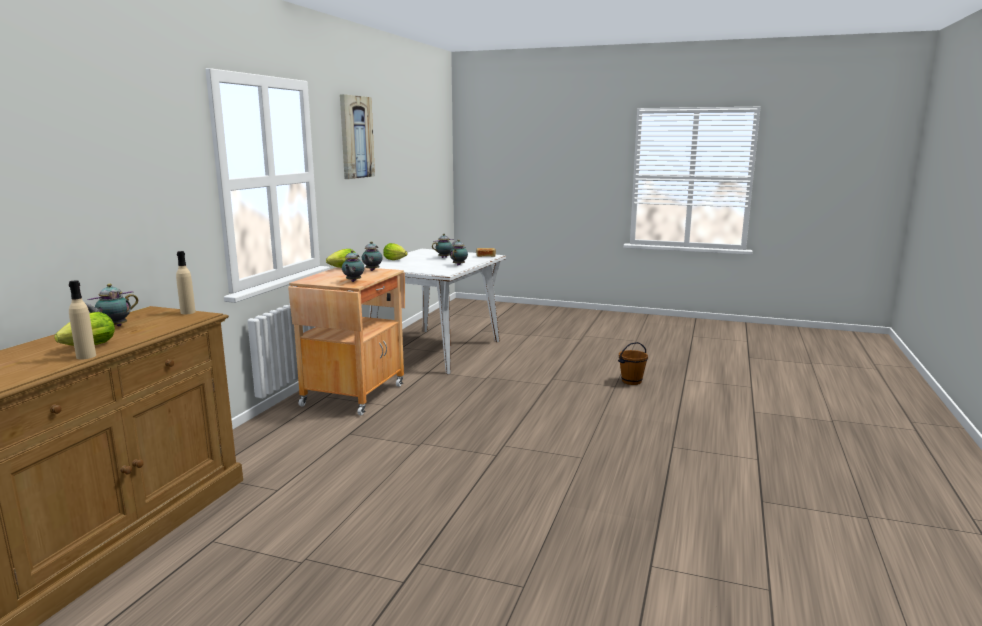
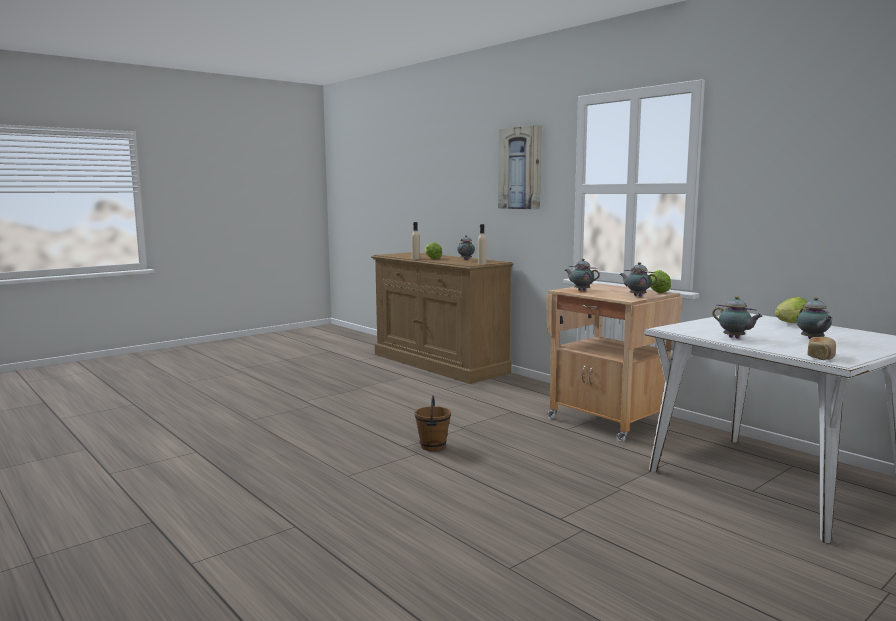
camera: 120 degrees right, 5 degrees down
picture [340,94,375,179] -> picture moved to [498,125,541,209]
brown bucket [618,342,648,385] -> brown bucket moved to [415,395,451,451]

